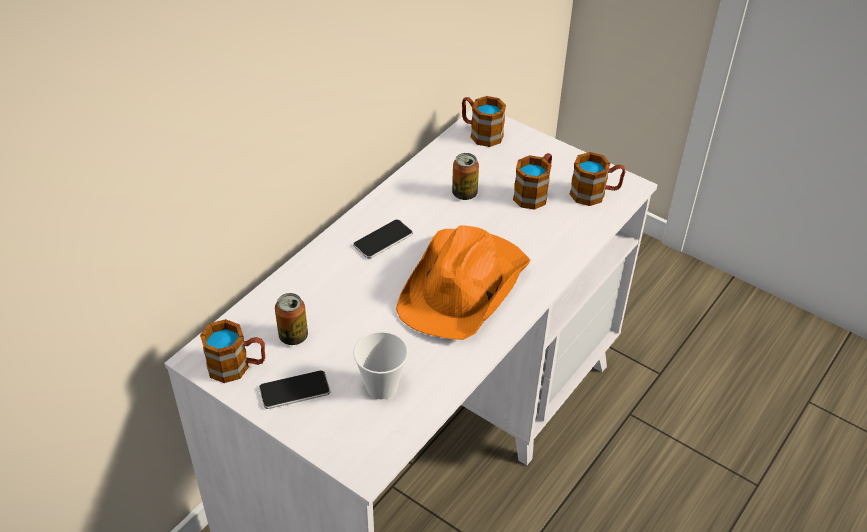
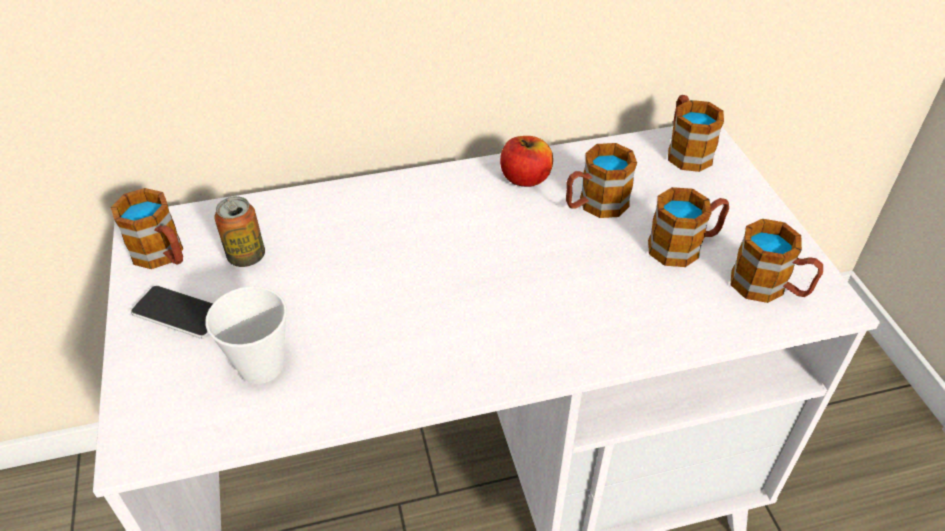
camera: 40 degrees right, 0 degrees up
phone [353,219,413,259] -> none
orange hat [396,225,530,340] -> none
can [452,153,479,200] -> mug [566,143,637,218]
none -> apple [500,136,553,187]

